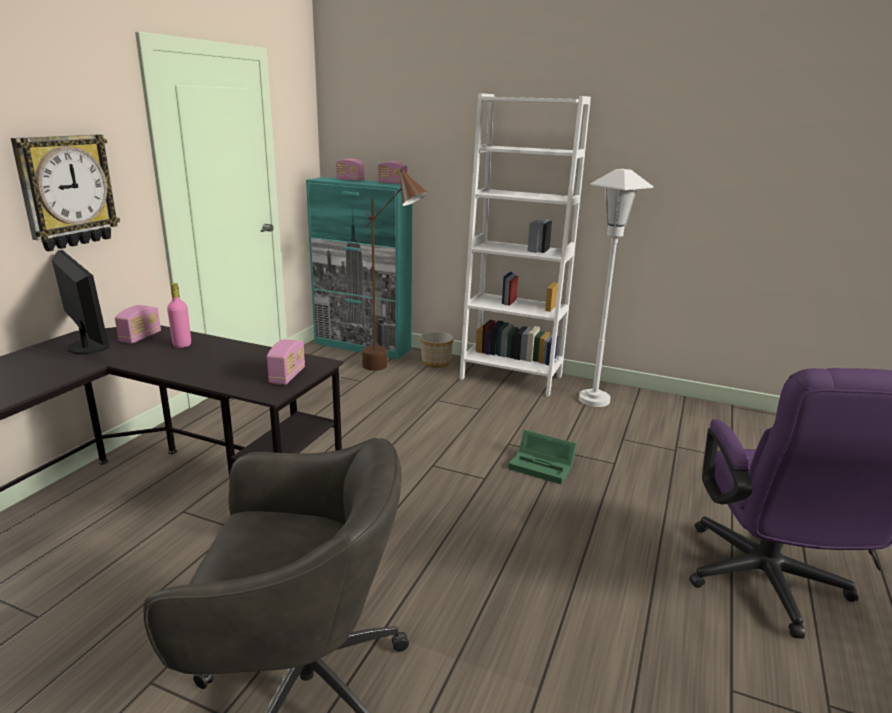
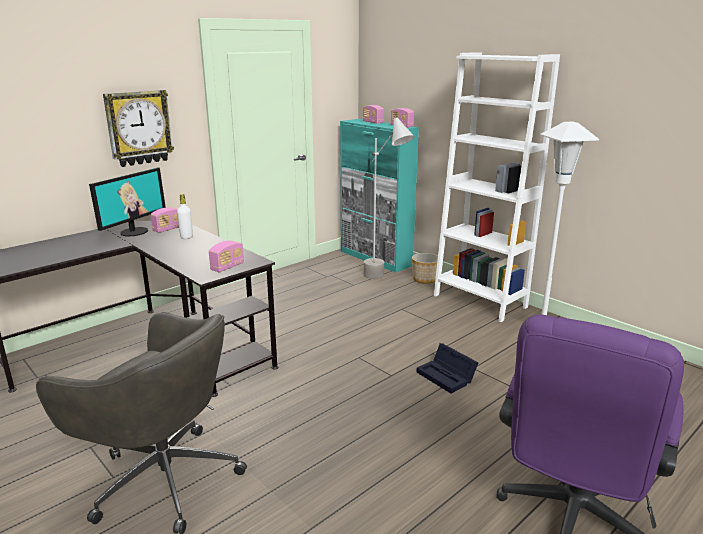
camera: 25 degrees right, 0 degrees up
monitor [52,250,110,354] -> monitor turned 45 degrees clockwise [89,167,166,237]
pink bottle [167,283,191,348] -> white bottle [177,194,193,239]
brown floor lamp [362,169,428,371] -> grey floor lamp [364,115,414,279]
green storage box [508,430,577,484] -> black storage box [417,343,478,393]

